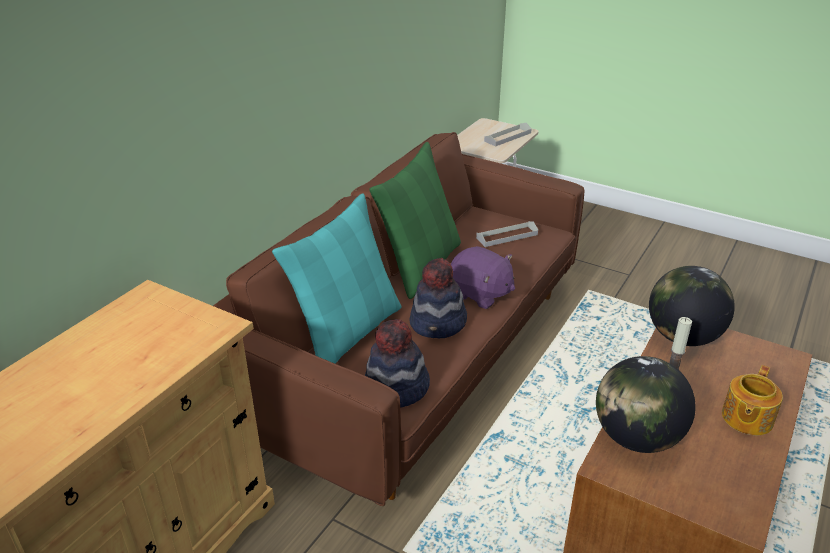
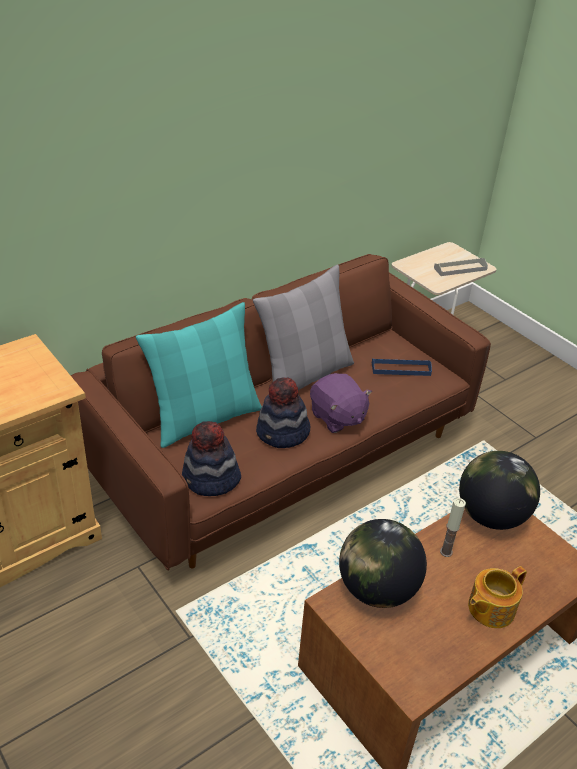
camera: 20 degrees right, 5 degrees up
green pillow [369,142,461,299] -> grey pillow [253,265,354,390]
grey tray [476,221,538,247] -> blue tray [372,358,432,376]

